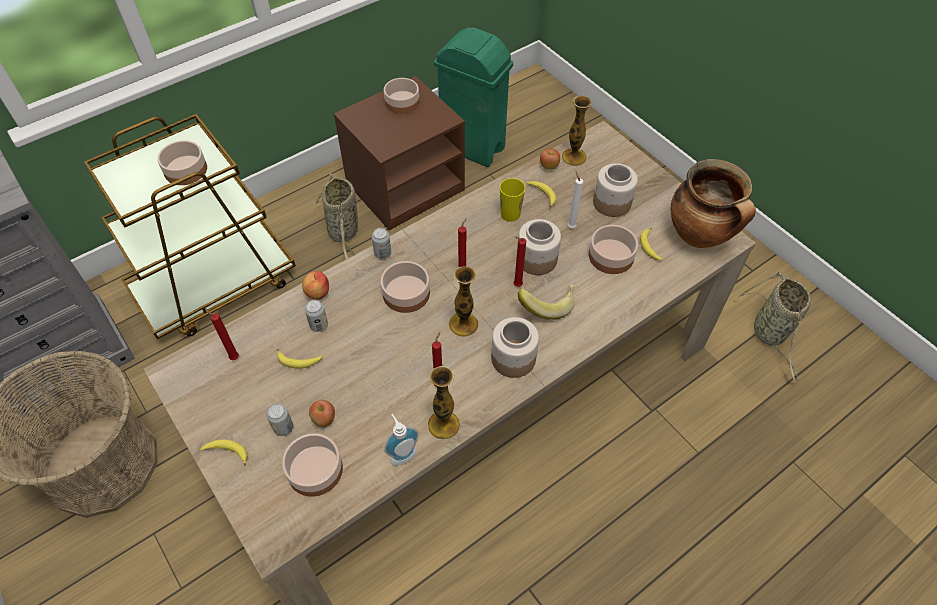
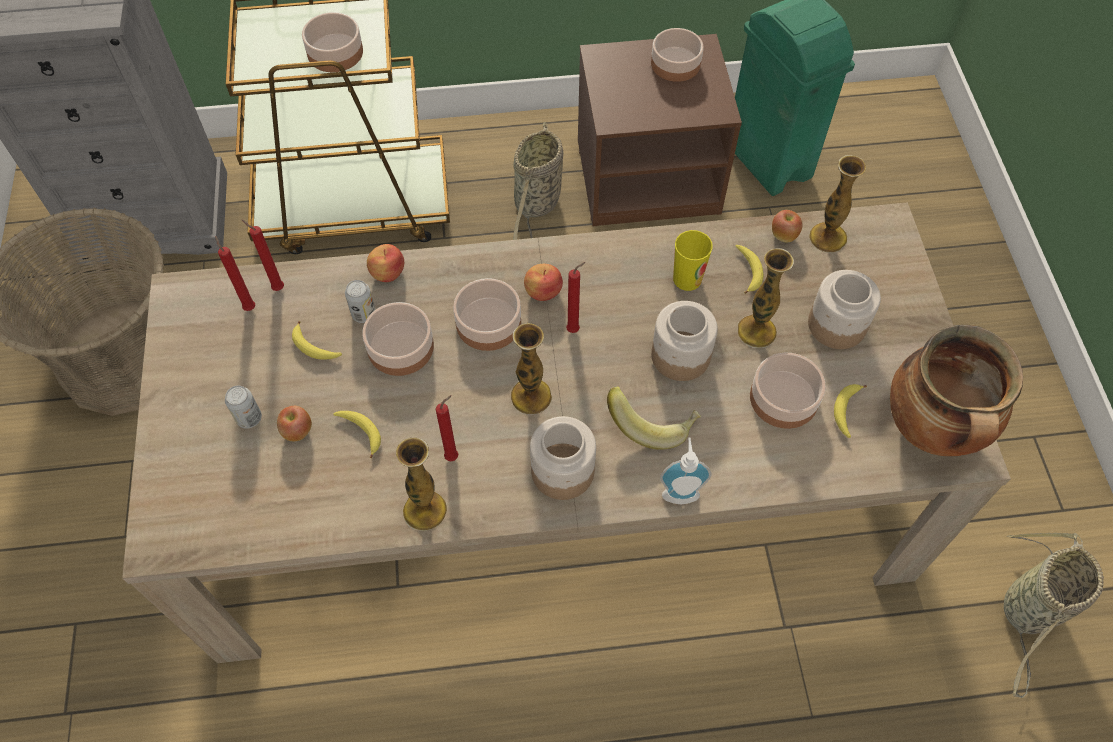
camera: 30 degrees right, 5 degrees up
banana [200,439,247,466] -> banana moved to [333,411,381,458]
bowl [282,433,343,497] -> bowl moved to [362,302,434,376]
can [372,228,391,259] -> none
soap dispenser [384,414,419,466] -> soap dispenser moved to [660,437,711,505]
red candle [514,236,526,287] -> red candle moved to [242,220,284,291]
white candle [567,171,583,228] -> vase [738,248,794,348]
none -> apple [524,264,563,301]

